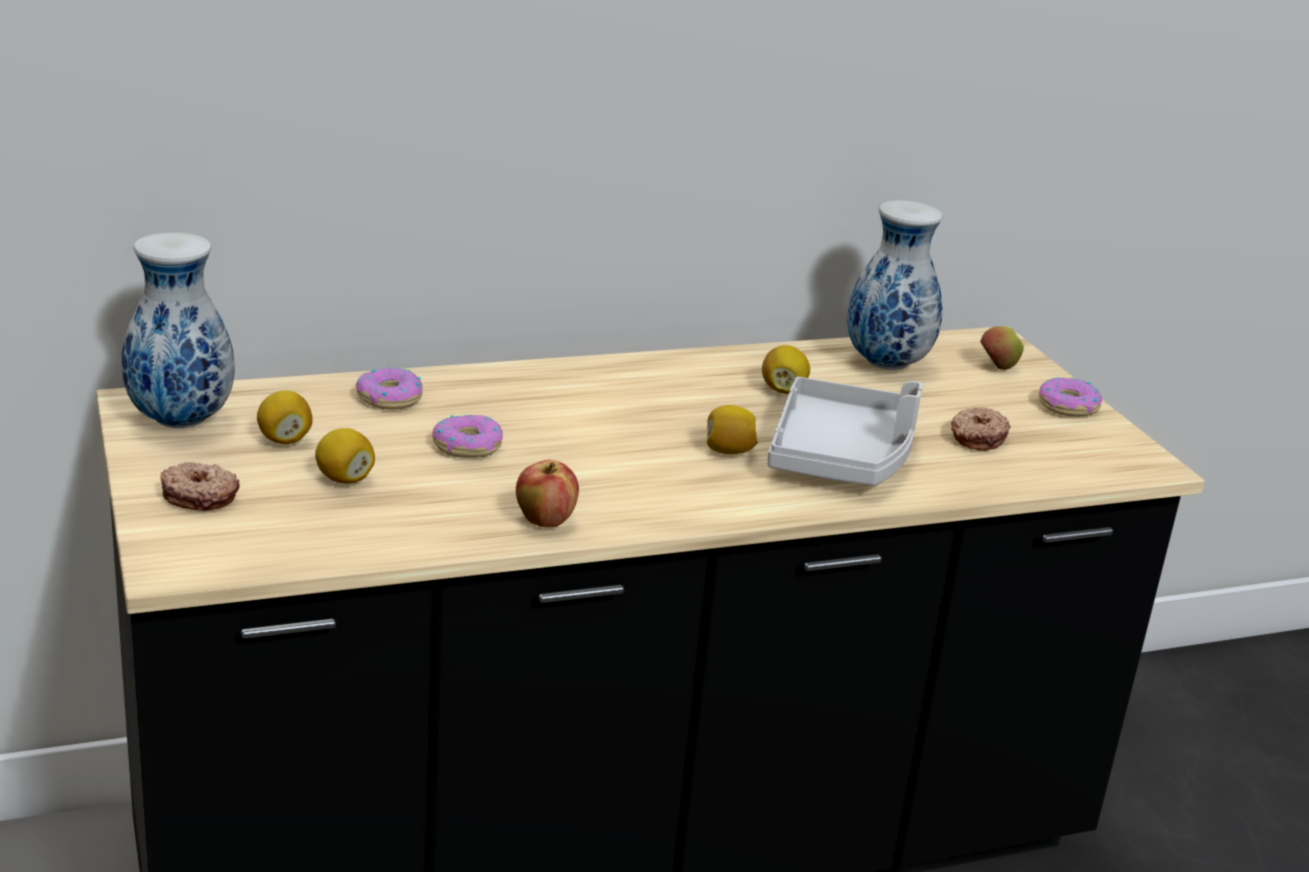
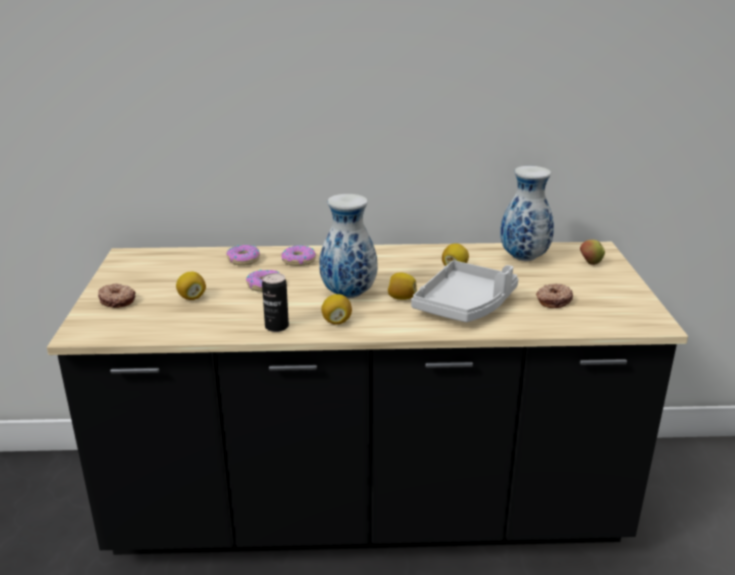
camera: 20 degrees right, 0 degrees up
vase [121,232,235,428] -> vase moved to [319,194,377,298]
lemon [257,391,313,444] -> lemon moved to [321,294,352,325]
apple [516,460,579,528] -> can [262,273,289,332]
donut [1039,377,1102,416] -> donut moved to [281,245,316,266]

